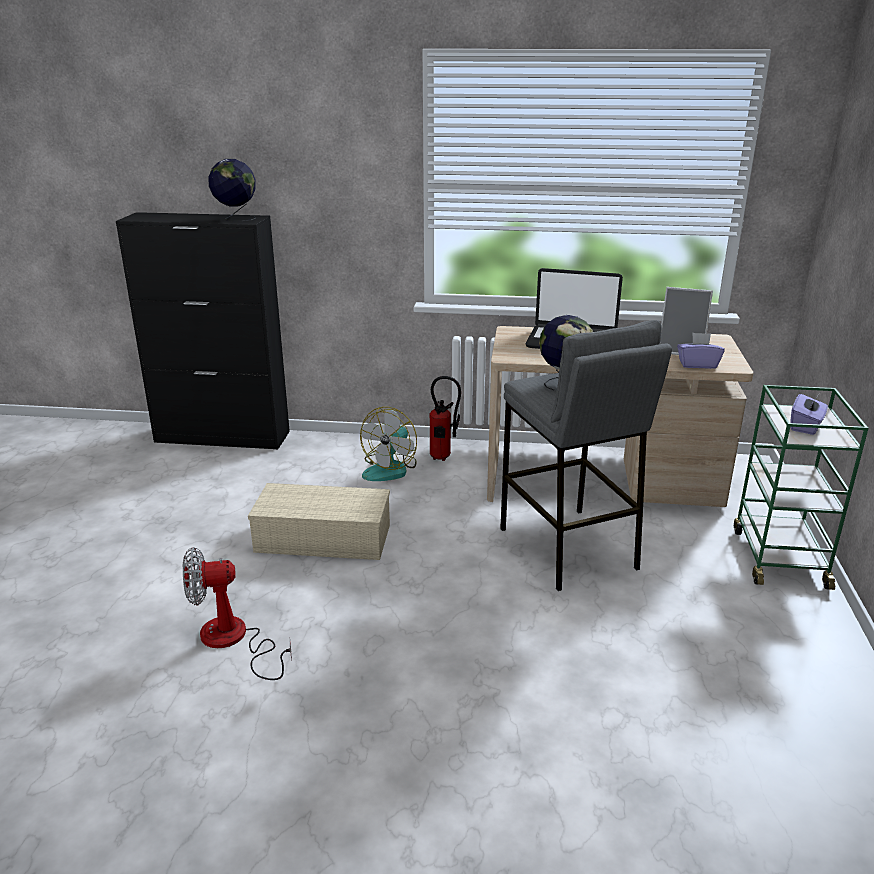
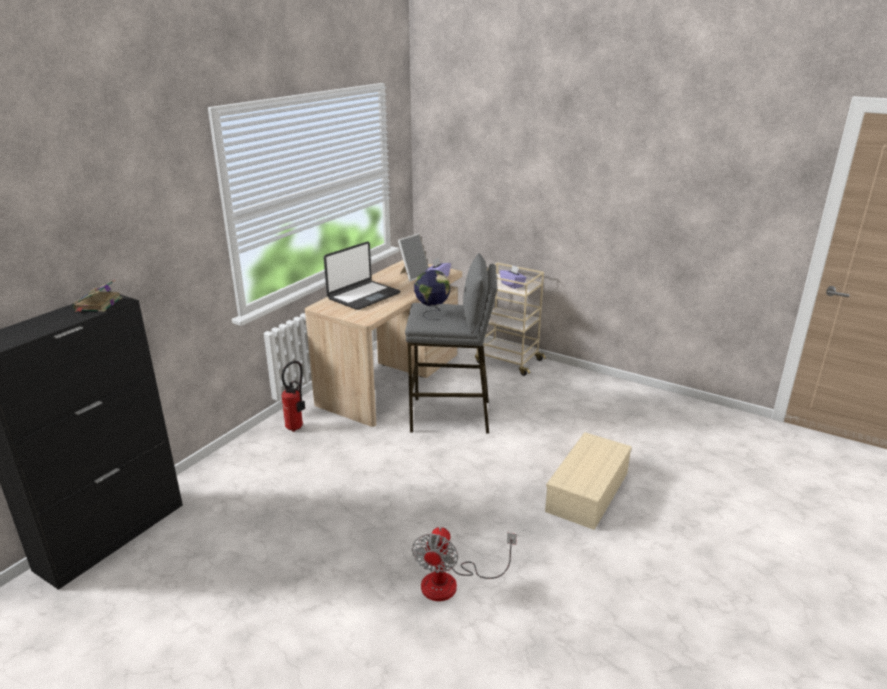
camera: 65 degrees left, 0 degrees up
globe [208,159,256,221] -> book [73,279,122,312]
beige storage box [248,483,390,560] -> beige storage box moved to [545,432,632,530]
fan [360,407,417,481] -> none
green cart [734,385,868,590] -> beige cart [475,263,546,376]

